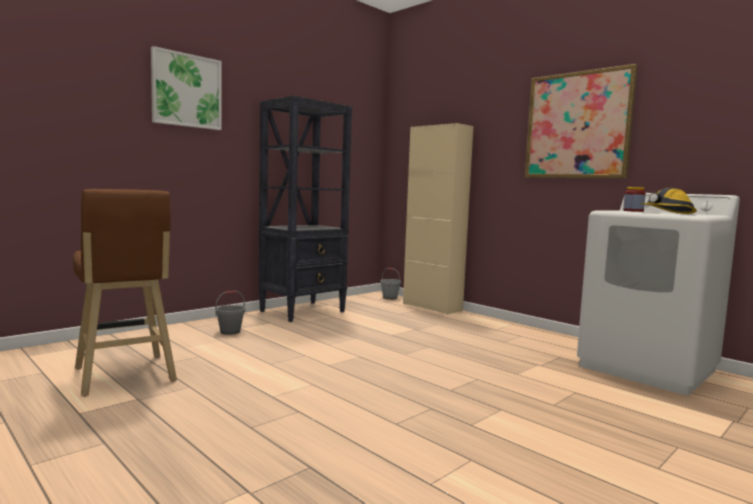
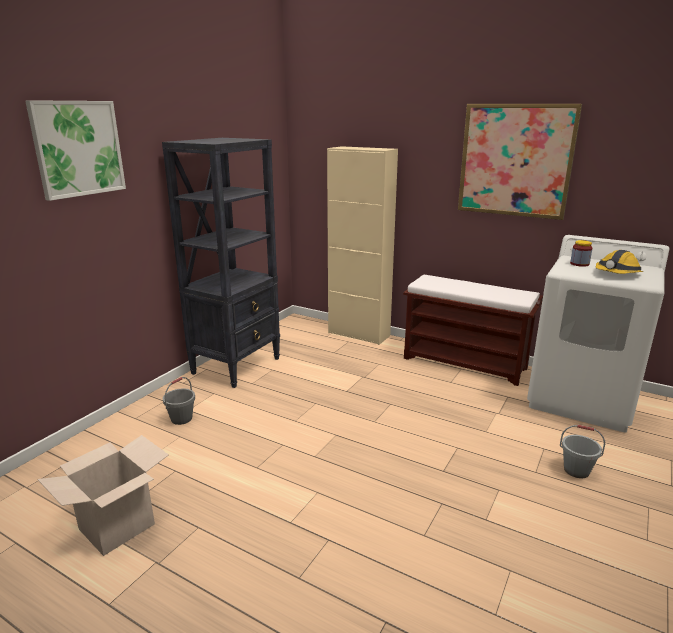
camera: 15 degrees left, 15 degrees up
brown stool [73,189,177,397] -> cardboard box [37,435,169,556]
grey bucket [380,268,401,300] -> grey bucket moved to [560,425,605,478]
none -> brown bench [403,275,543,386]

